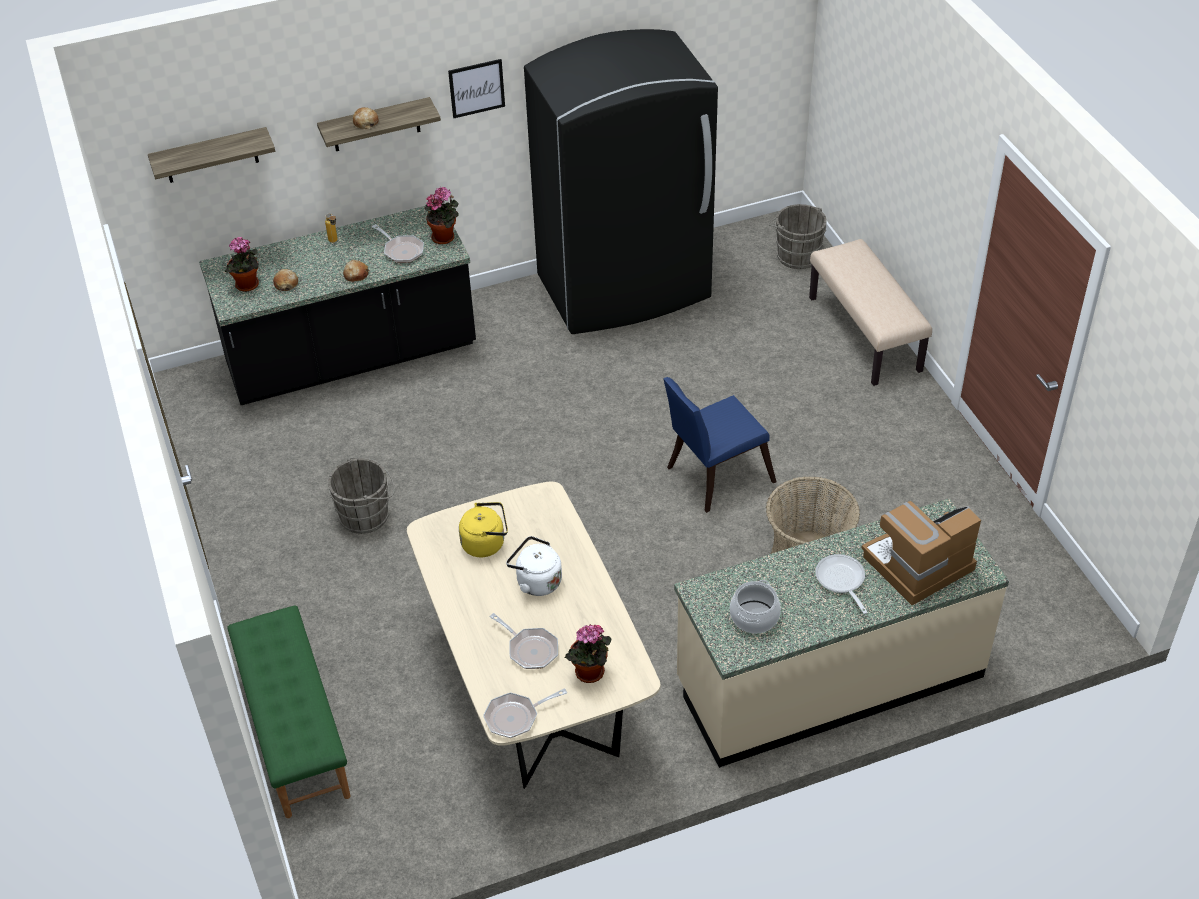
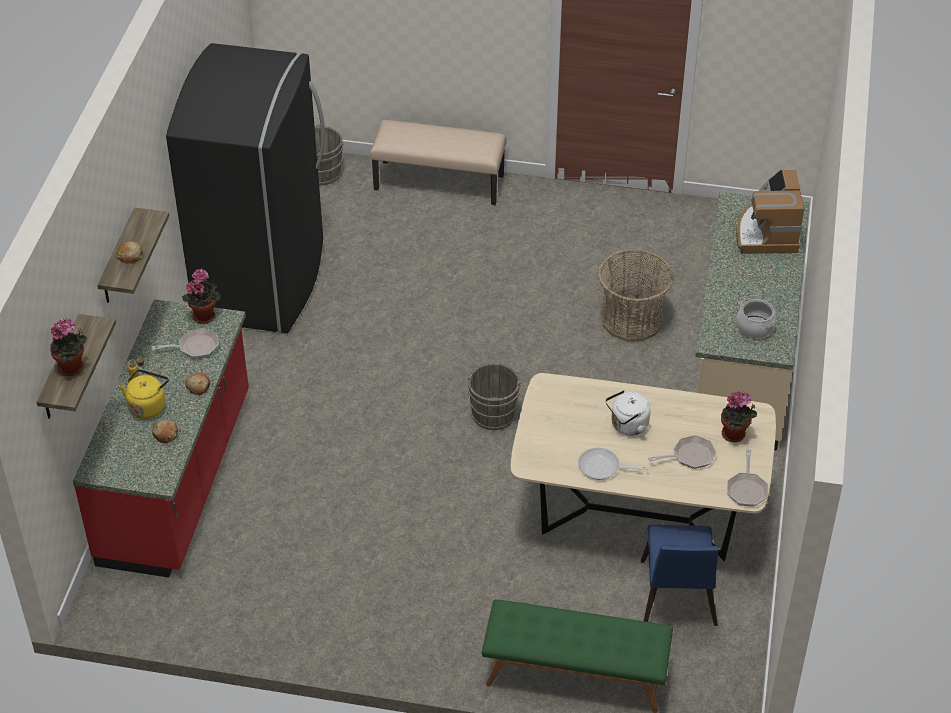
camera: 60 degrees left, 0 degrees up
black counter [199,206,476,405] -> red counter [73,299,249,578]
potted plant [225,237,259,292] -> potted plant moved to [50,318,87,376]
grey bucket [328,458,395,534] -> grey bucket moved to [467,363,523,430]
picture [448,59,505,118] -> none
yellow kettle [459,502,508,558] -> yellow kettle moved to [119,369,169,419]
blue chair [663,377,776,513] -> blue chair moved to [641,525,719,626]
frying pan [815,554,868,614] -> frying pan moved to [578,448,648,480]

